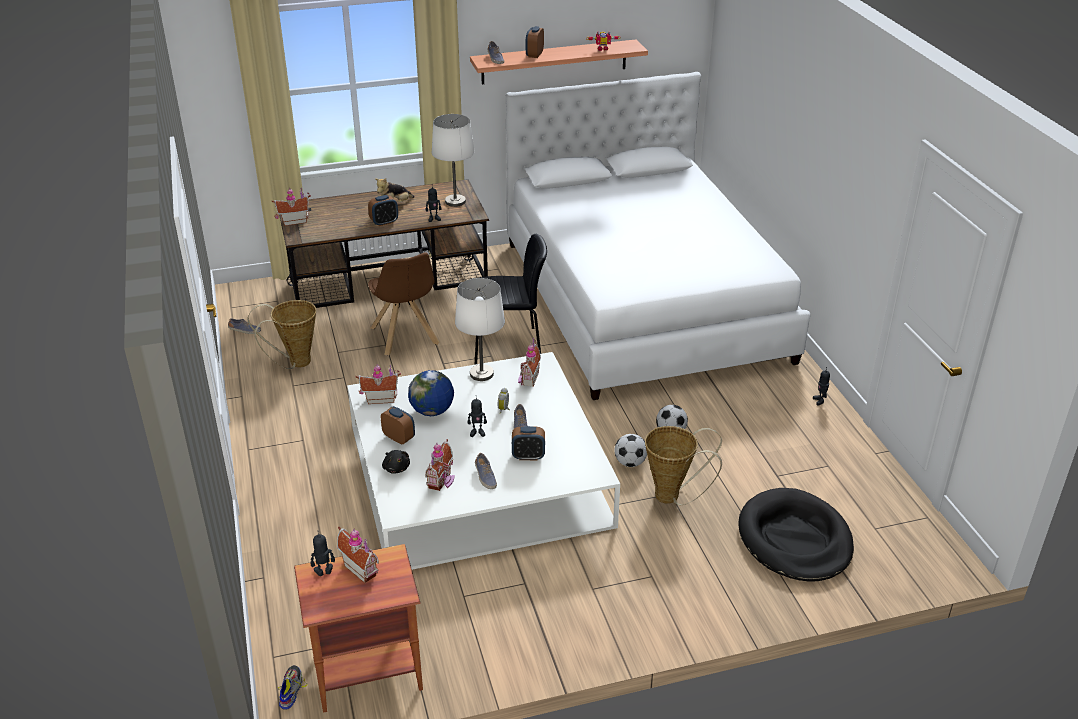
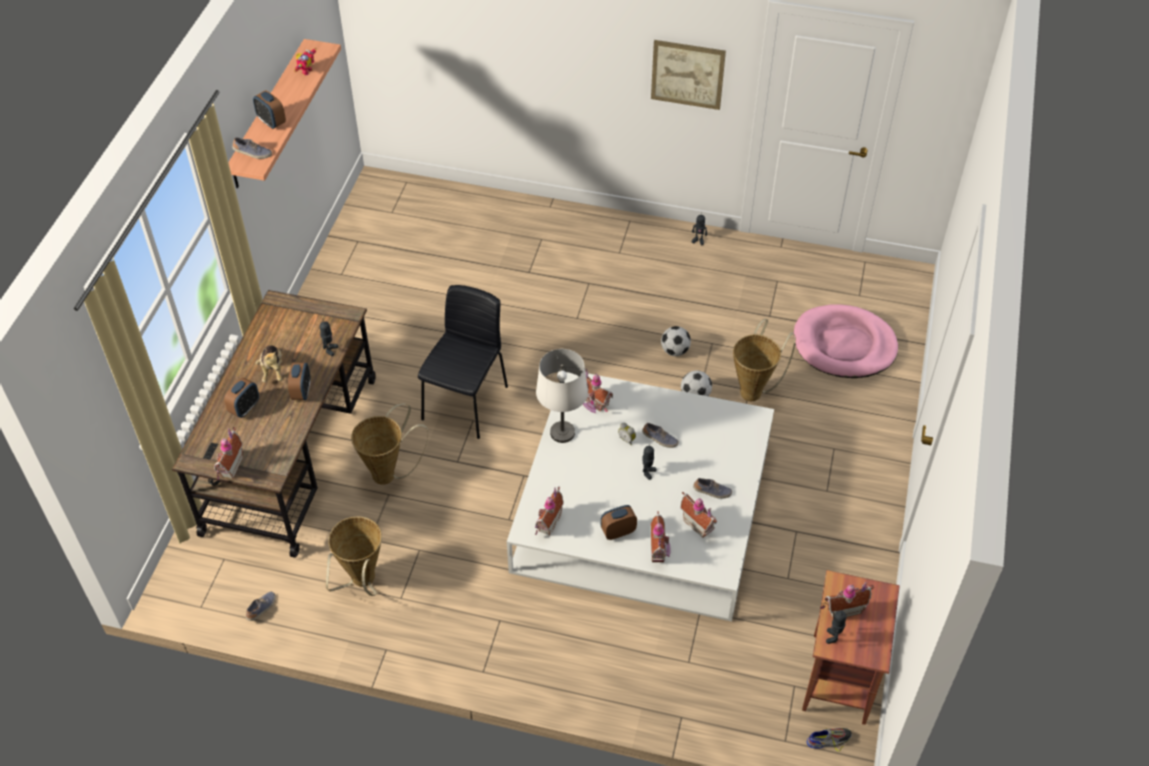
camera: 60 degrees left, 15 degrees up
shoe [278,665,307,710] -> shoe turned 135 degrees clockwise [807,728,852,751]
brown chair [368,252,440,356] -> basket [351,403,428,485]
black plush toy [382,450,410,474] -> toy house [650,511,671,562]
globe [408,370,454,416] -> none
white table lamp [432,114,475,207] -> none
white bed [506,72,810,400] -> none
alarm clock [512,426,545,460] -> alarm clock moved to [224,378,259,418]
black dog bed [738,488,854,582] -> pink dog bed [794,304,898,378]
none -> picture [651,40,726,110]

